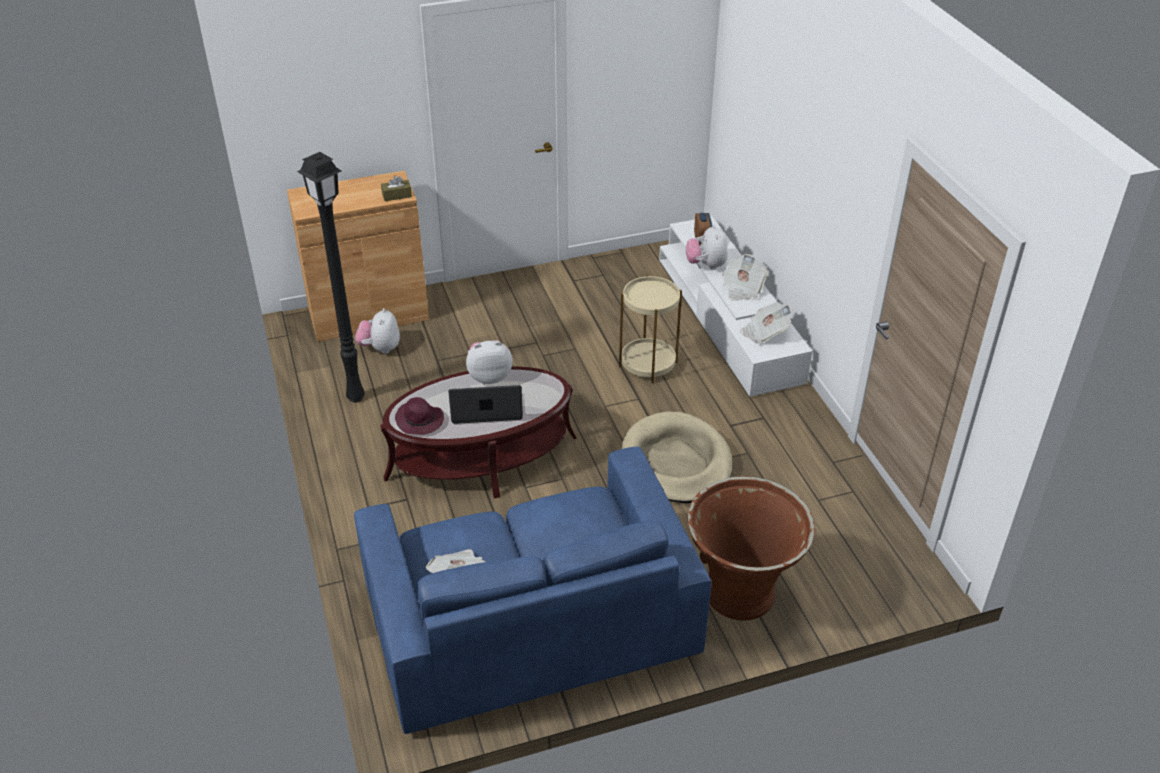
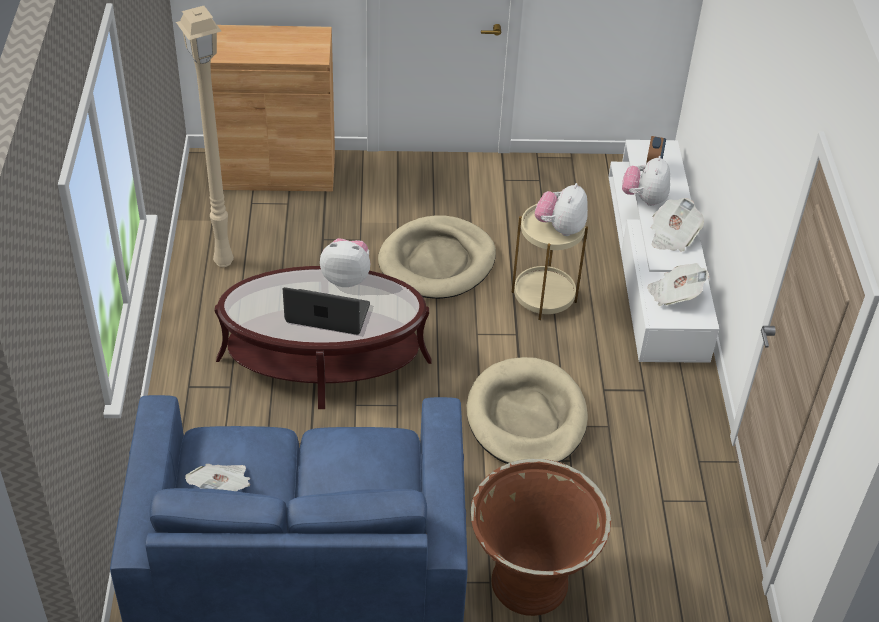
camera: 15 degrees right, 5 degrees up
black floor lamp [297,152,365,402] -> beige floor lamp [176,6,234,267]
plush toy [355,308,400,354] -> plush toy moved to [535,183,588,236]
brown tissue box [381,176,412,201] -> none
purple hat [395,397,444,435] -> none
none -> beige dog bed [378,215,496,299]

